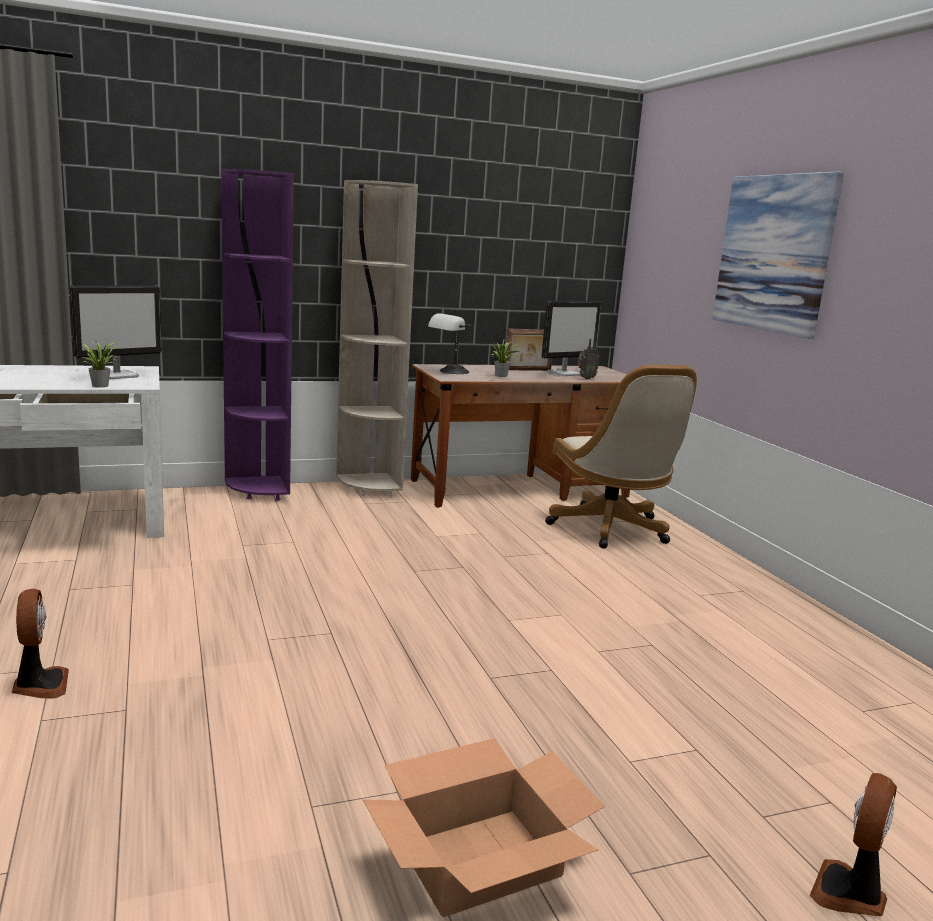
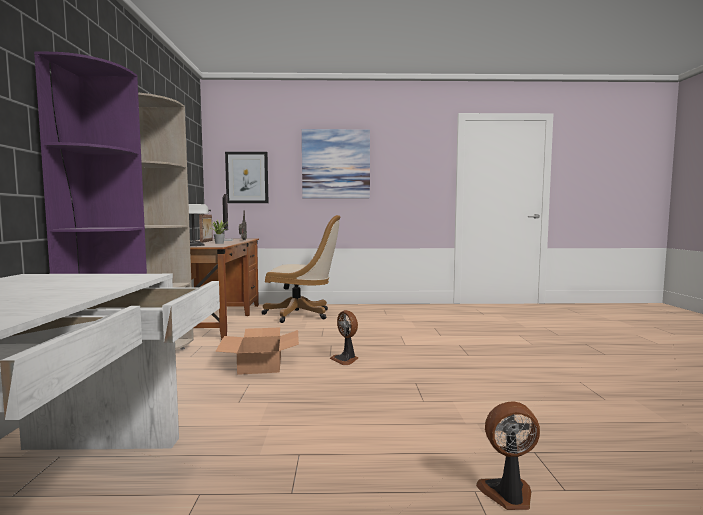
camera: 70 degrees left, 10 degrees down
monitor [70,285,162,379] -> none
potted plant [81,342,117,387] -> none
cardboard box [363,738,605,917] -> cardboard box moved to [215,327,299,375]
fan [810,773,897,917] -> fan moved to [330,310,358,365]
none -> picture [225,152,268,203]

